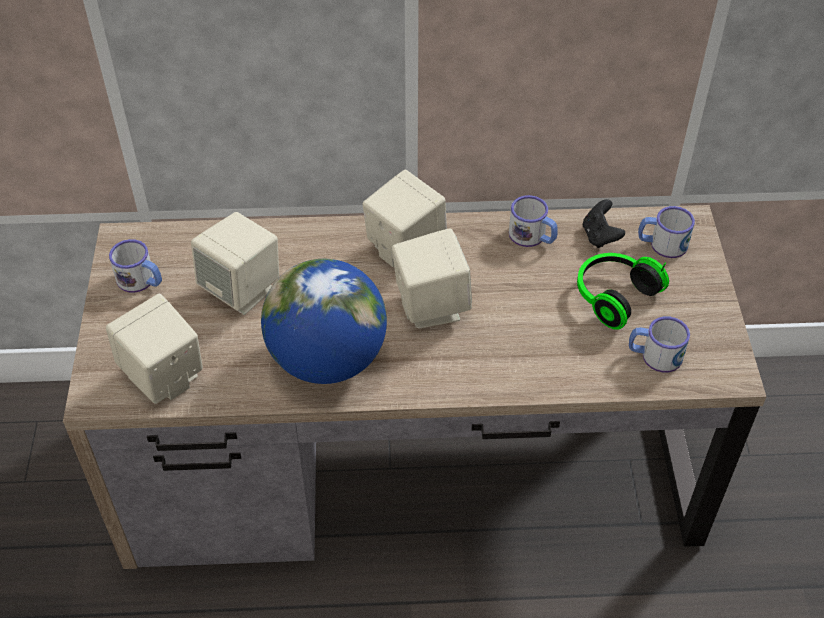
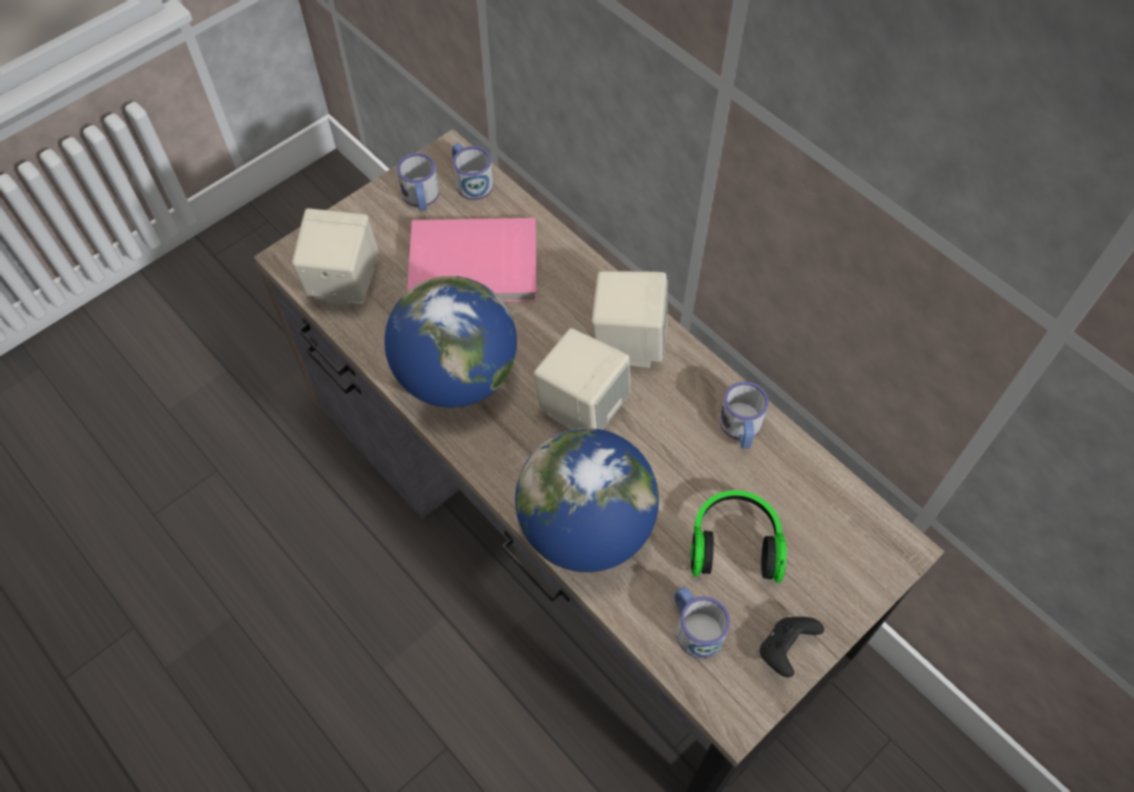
camera: 50 degrees right, 10 degrees up
beige speaker [191,212,279,315] -> pink book [407,218,537,302]
black game controller [583,199,625,248] -> black game controller moved to [760,617,824,677]
mug [638,206,695,258] -> mug moved to [452,143,493,200]
none -> globe [515,428,659,572]

